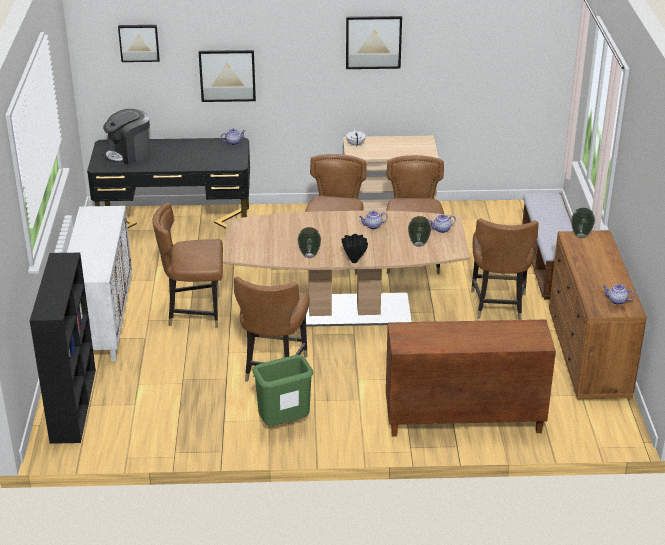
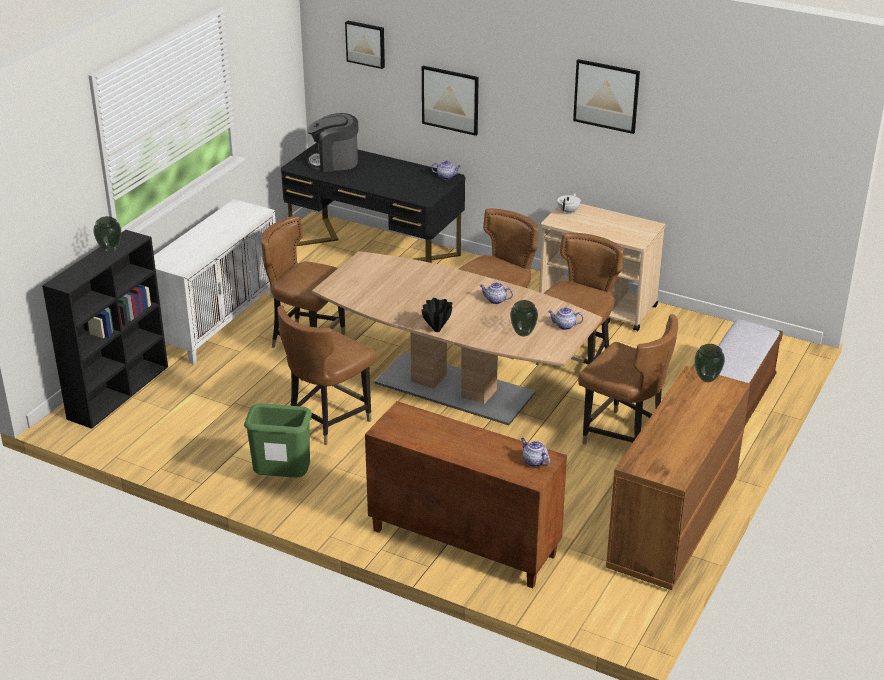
camera: 30 degrees right, 0 degrees up
vase [298,227,321,258] -> vase moved to [93,216,121,253]
brown chair [471,218,539,320] -> brown chair turned 90 degrees counterclockwise [578,314,678,445]
teapot [603,284,635,305] -> teapot moved to [521,438,550,467]

